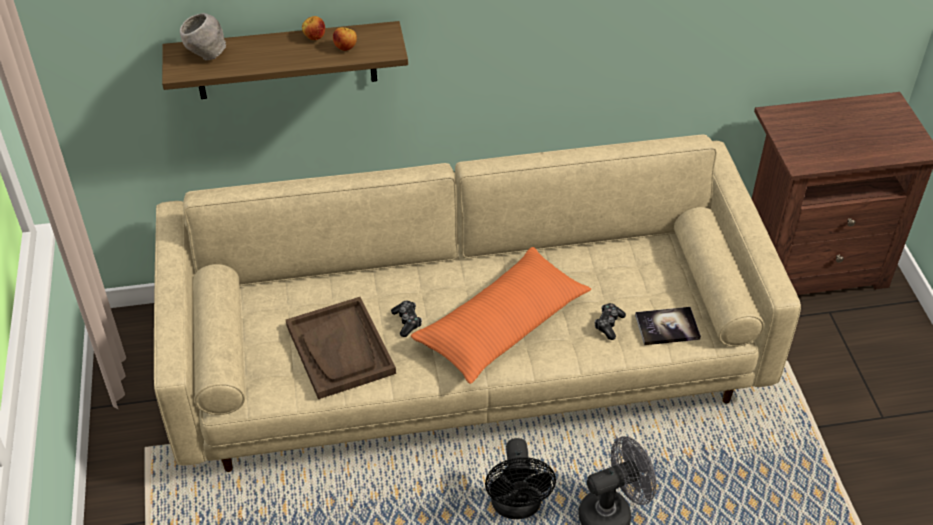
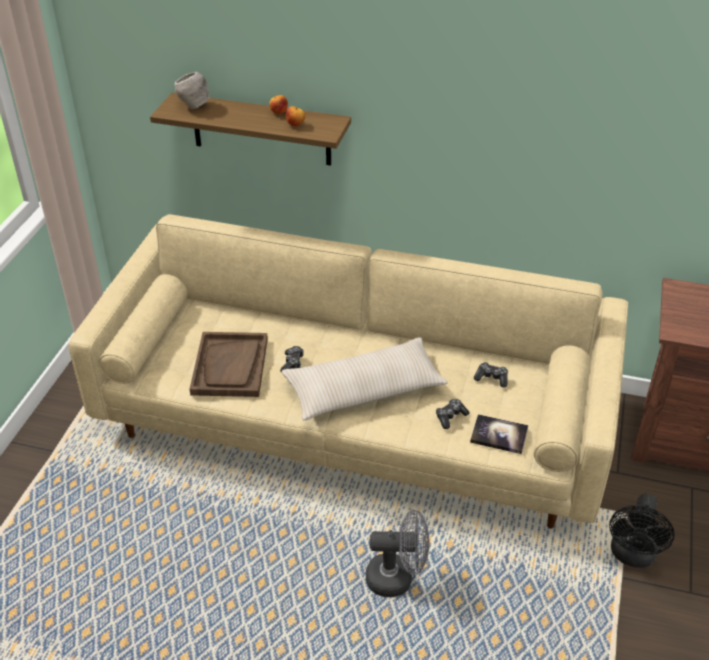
camera: 25 degrees right, 5 degrees down
orange pillow [411,247,591,384] -> beige pillow [282,337,448,421]
black fan [485,438,556,519] -> black fan moved to [609,494,675,568]
none -> game controller [474,362,508,388]

